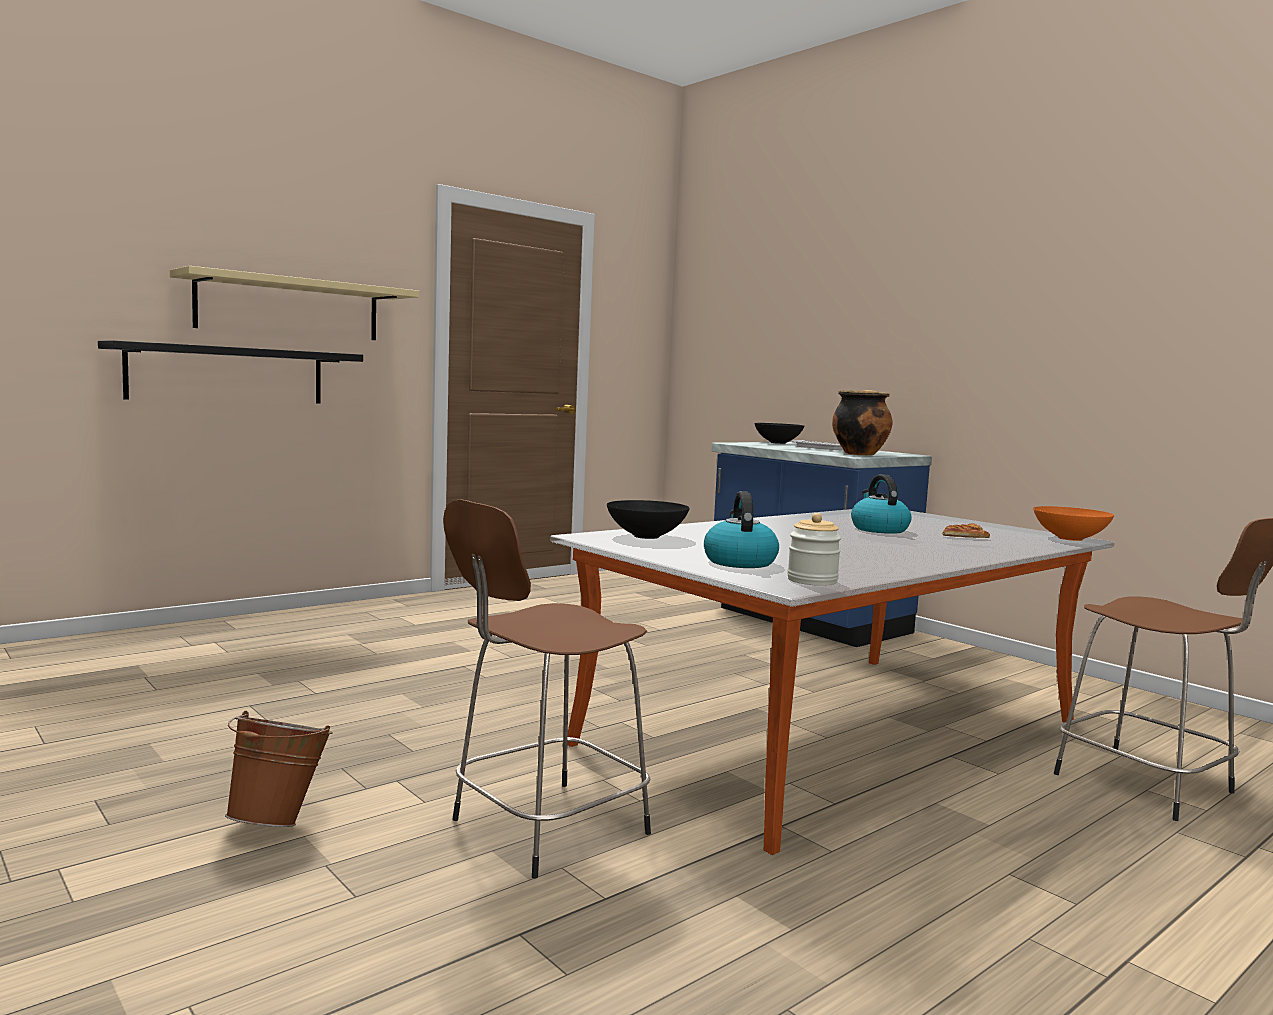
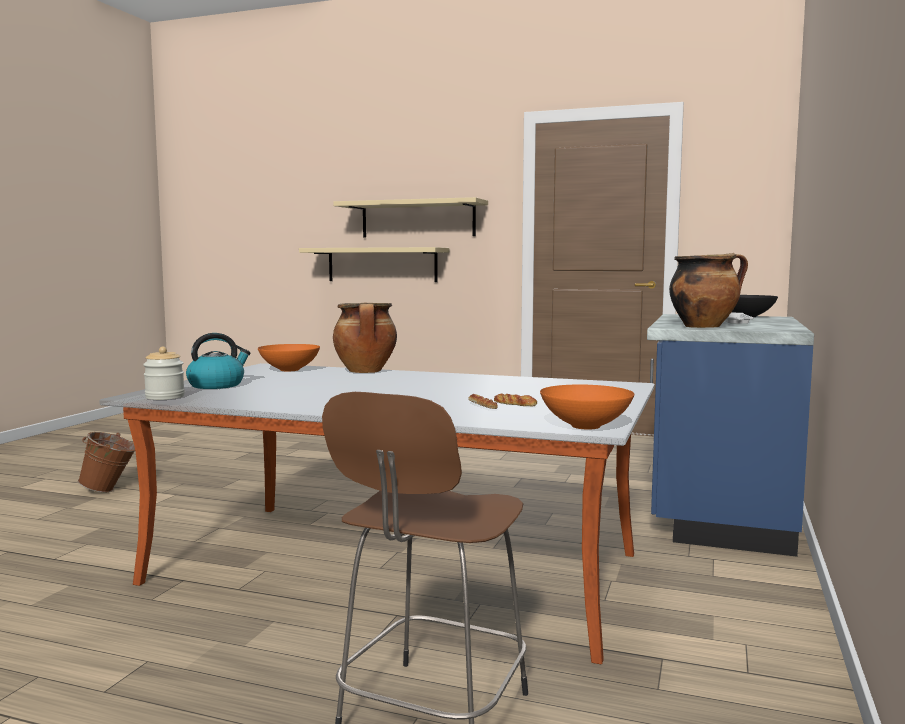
camera: 60 degrees right, 0 degrees up
black shelf [98,340,363,403] -> beige shelf [299,247,449,282]
brown stool [443,499,651,879] -> none
black bowl [607,500,690,539] -> orange bowl [258,344,320,371]
kettle [851,474,912,534] -> none
none -> cooking pot [333,303,397,373]

